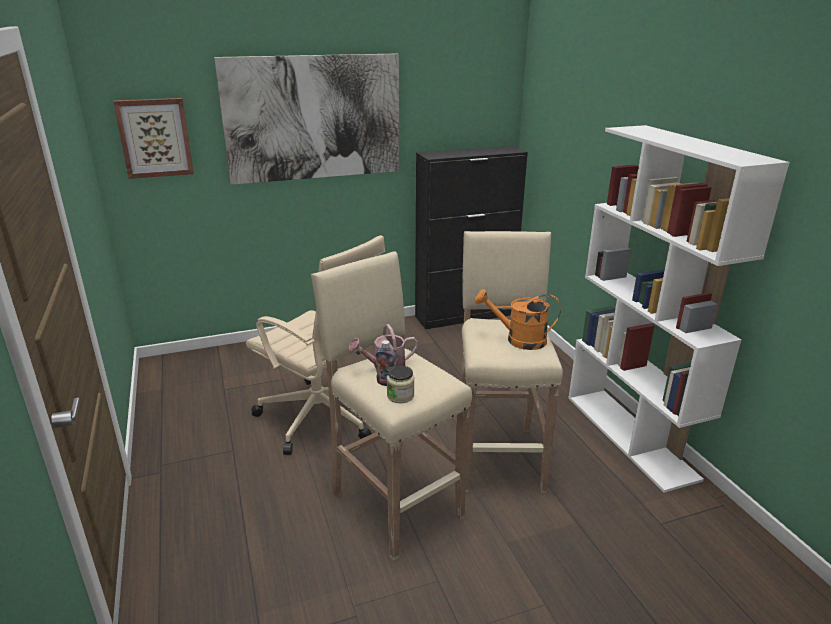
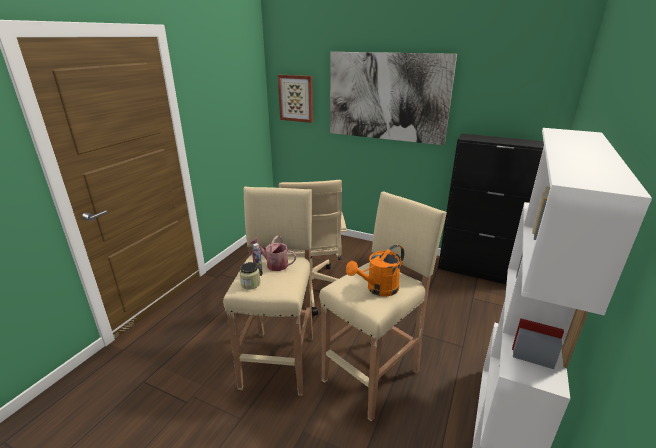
camera: 45 degrees right, 0 degrees up
orange watering can [475,289,561,350] -> orange watering can turned 90 degrees counterclockwise [346,244,404,297]

